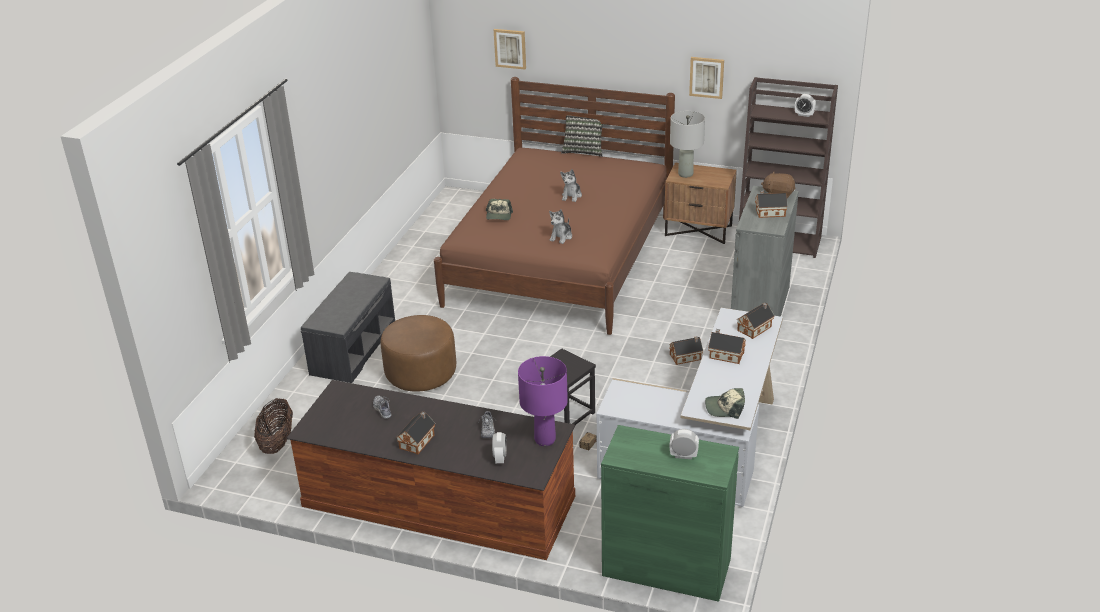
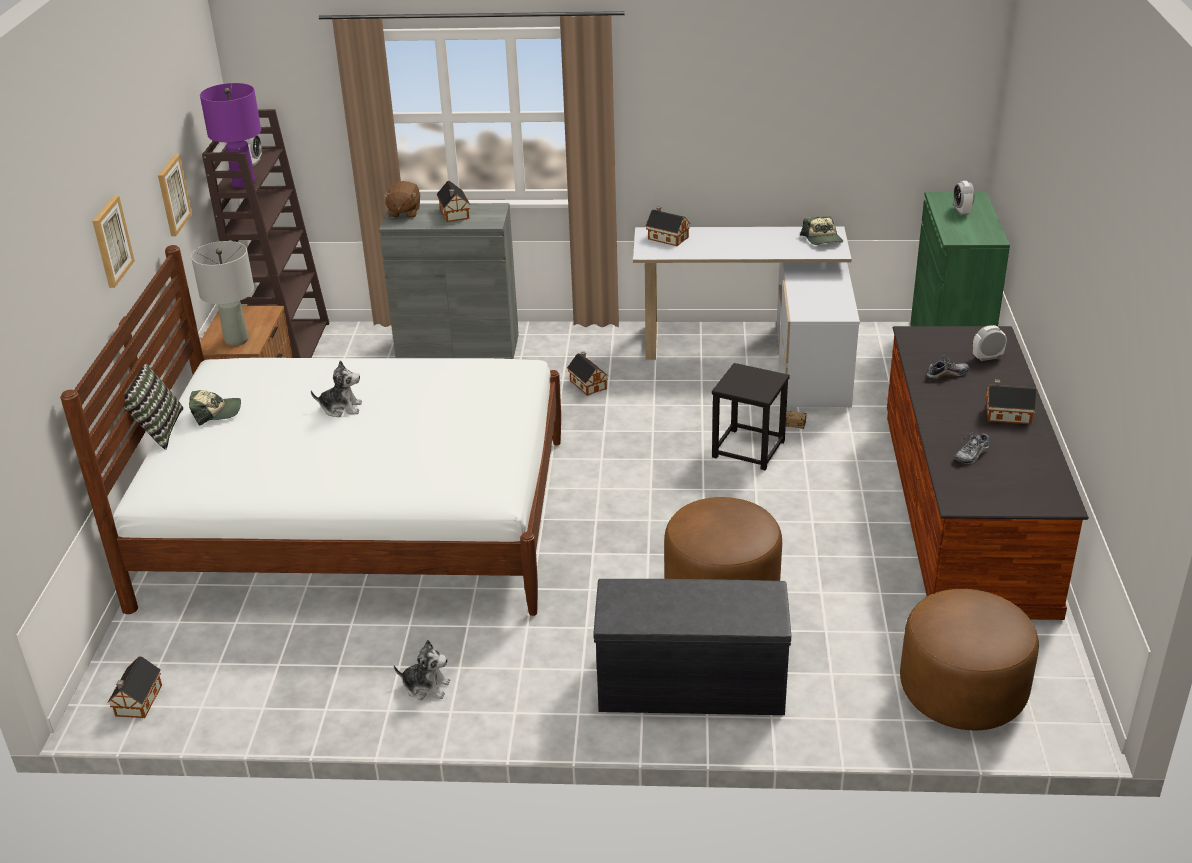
camera: 105 degrees left, 0 degrees up
basket [254,398,293,454] -> brown ottoman [900,589,1039,730]
brown bed [434,77,675,335] -> white bed [60,245,561,616]
cap [486,199,513,220] -> cap moved to [189,390,241,426]
picture [494,29,526,69] -> picture moved to [93,196,135,288]
purple table lamp [518,356,568,446] -> purple table lamp moved to [200,83,261,188]
plush toy [549,209,572,244] -> plush toy moved to [394,640,450,700]
toy house [708,329,746,364] -> toy house moved to [107,657,162,718]

